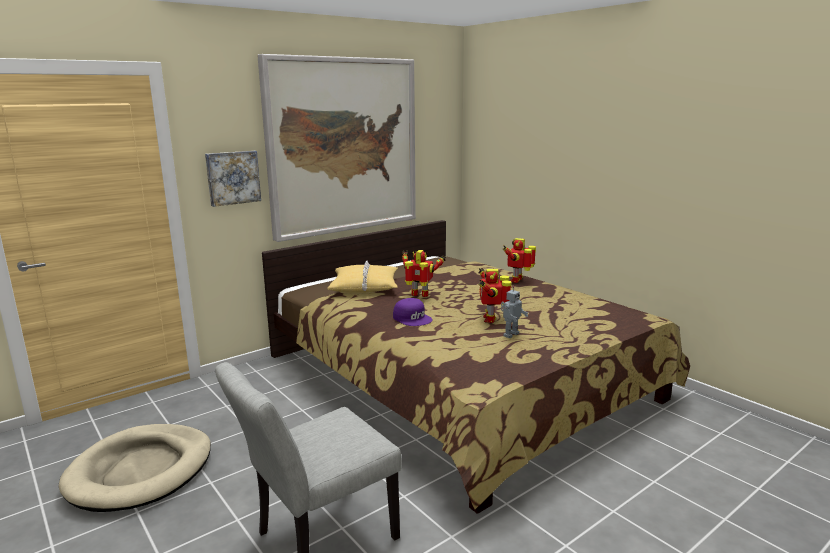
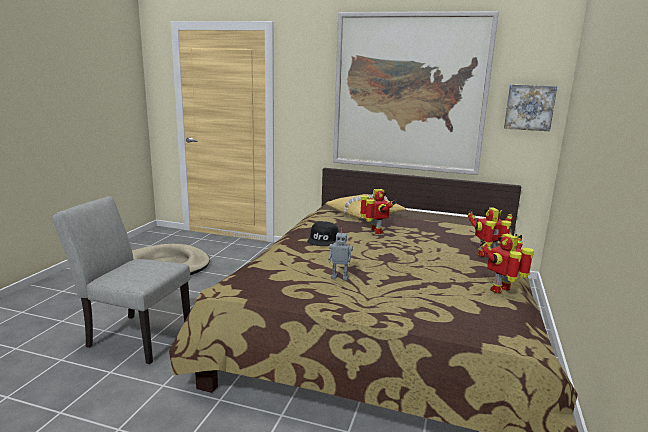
camera: 55 degrees right, 0 degrees up
picture [205,151,261,207] -> picture moved to [504,85,557,131]
purple cap [393,298,433,326] -> black cap [307,221,339,246]
toy robot [478,268,511,323] -> toy robot moved to [480,234,534,293]

